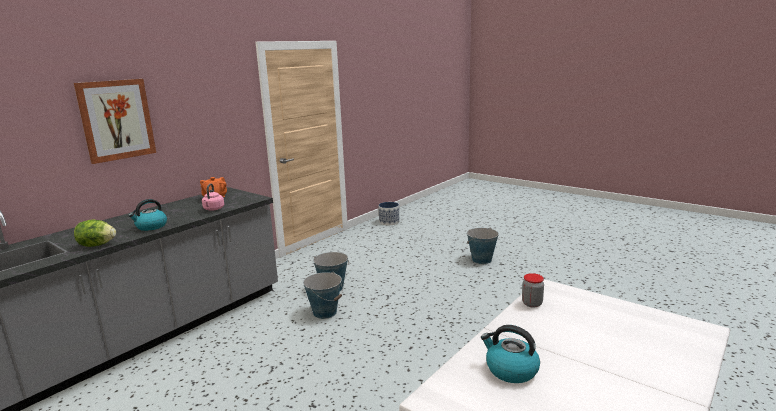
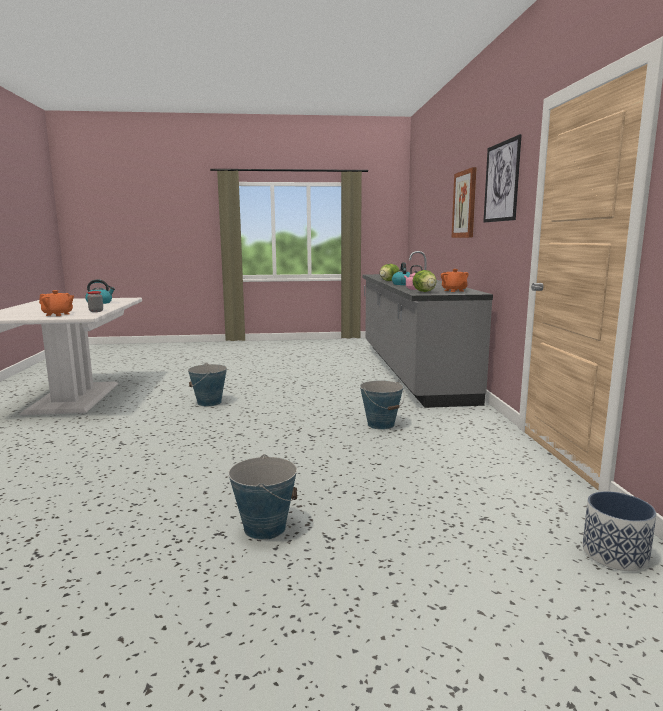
camera: 135 degrees right, 5 degrees down
bucket [303,272,343,319] -> bucket moved to [188,363,227,406]
none -> orange teapot [39,290,74,316]
none -> lettuce [413,270,437,292]
none -> picture [483,134,522,223]

